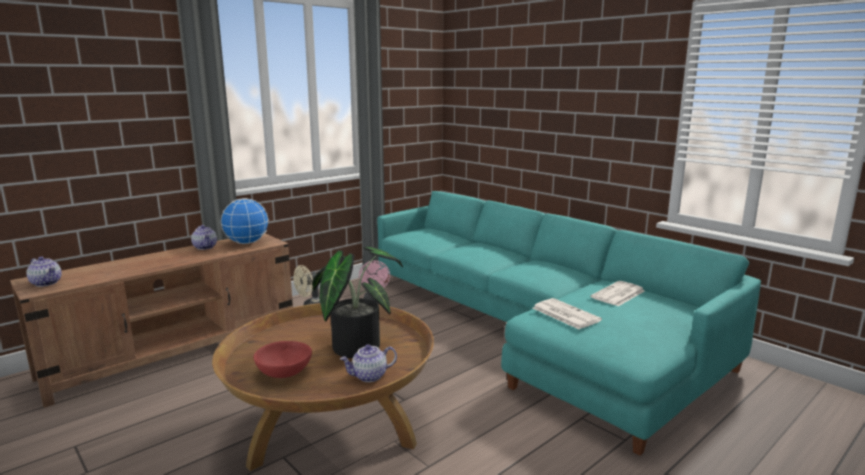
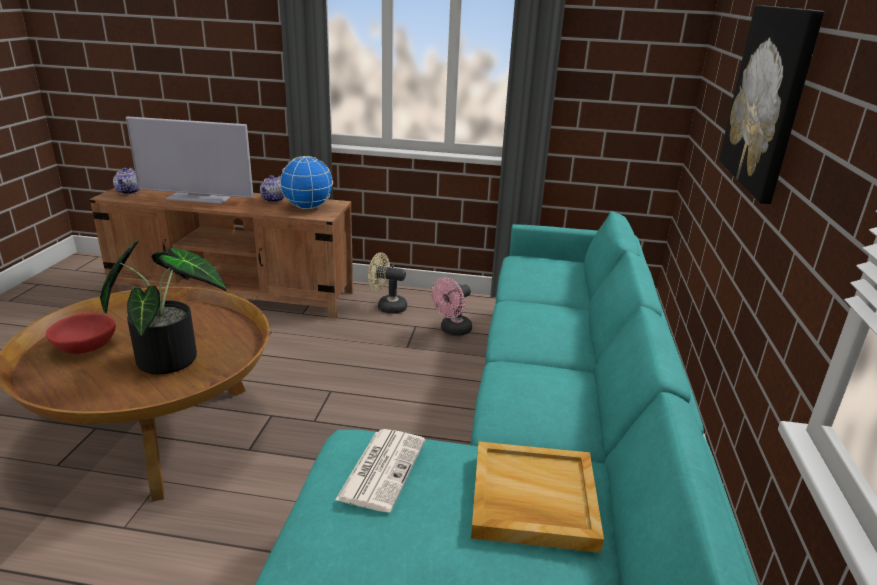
camera: 50 degrees right, 10 degrees up
teapot [340,344,397,382] -> none
newspaper [590,281,645,306] -> beige tray [471,442,604,553]
none -> television [126,117,254,204]
none -> picture [719,5,824,204]

